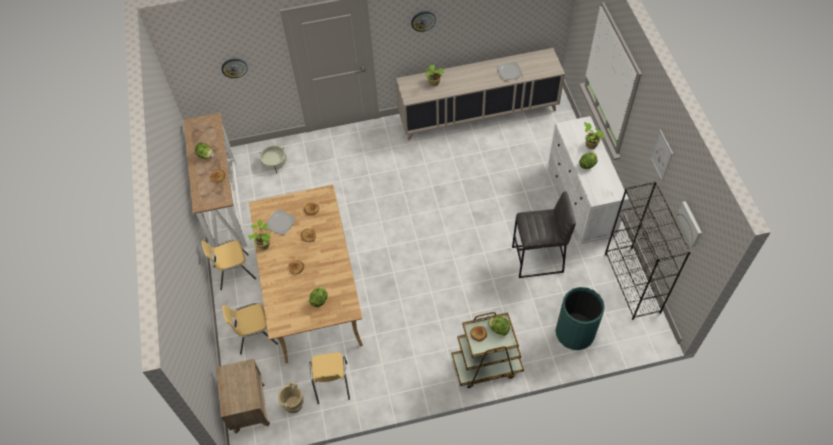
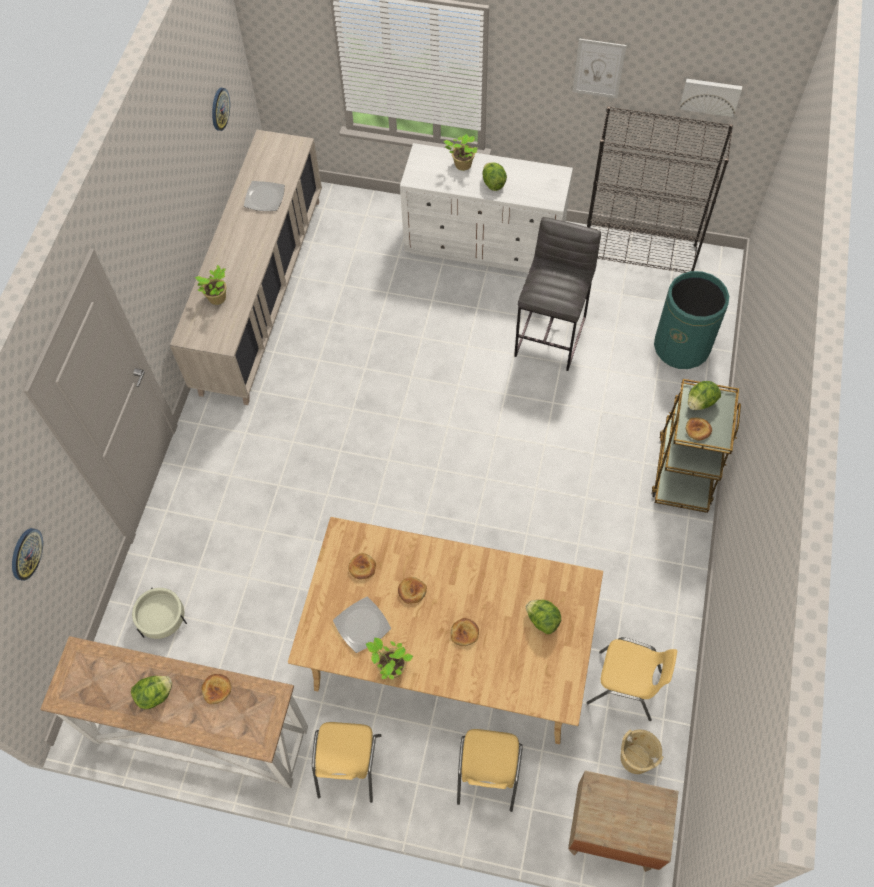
camera: 65 degrees left, 5 degrees up
wall clock [411,11,436,32] -> wall clock moved to [212,88,230,131]

